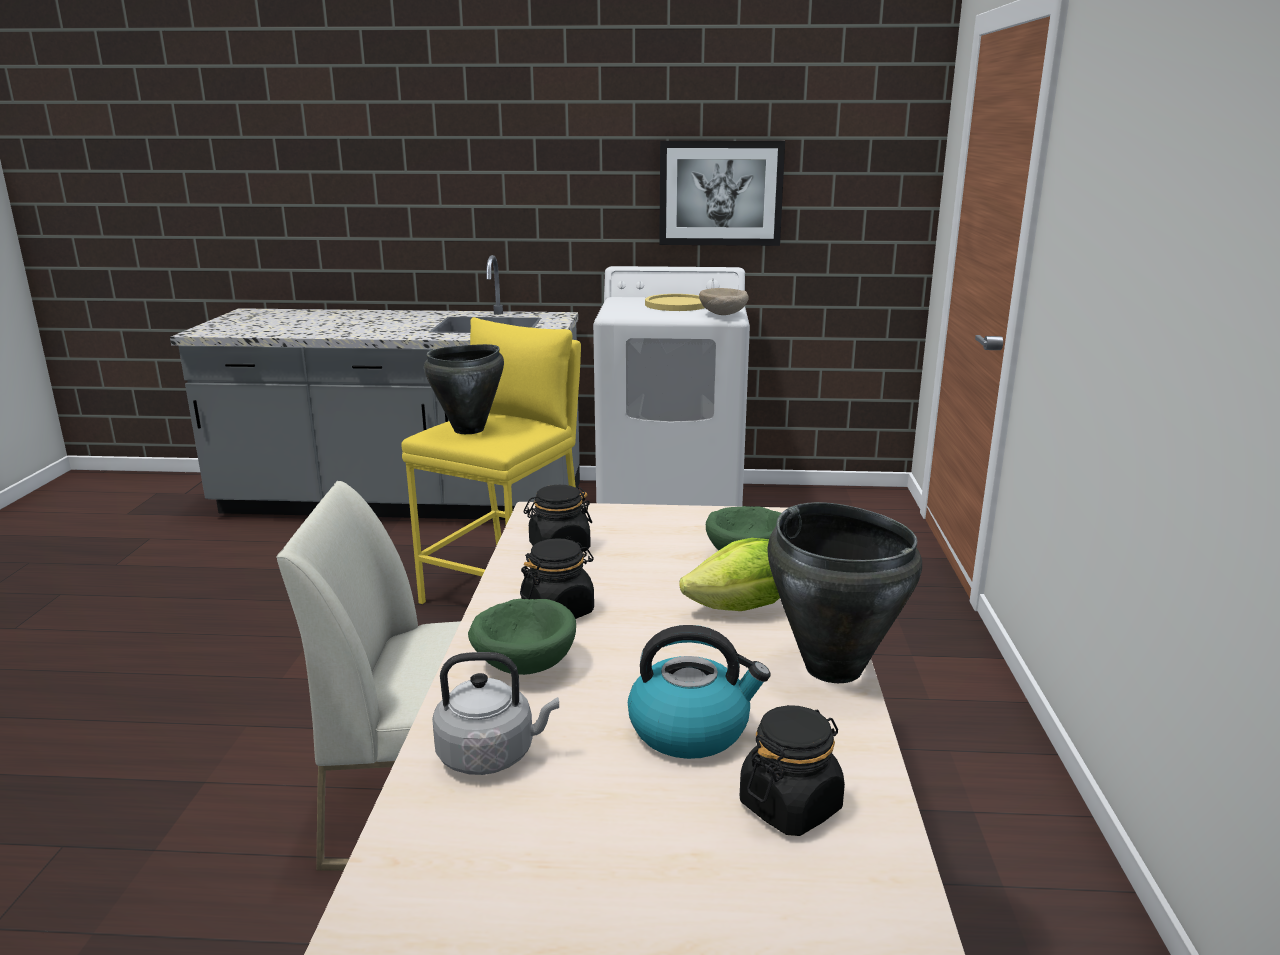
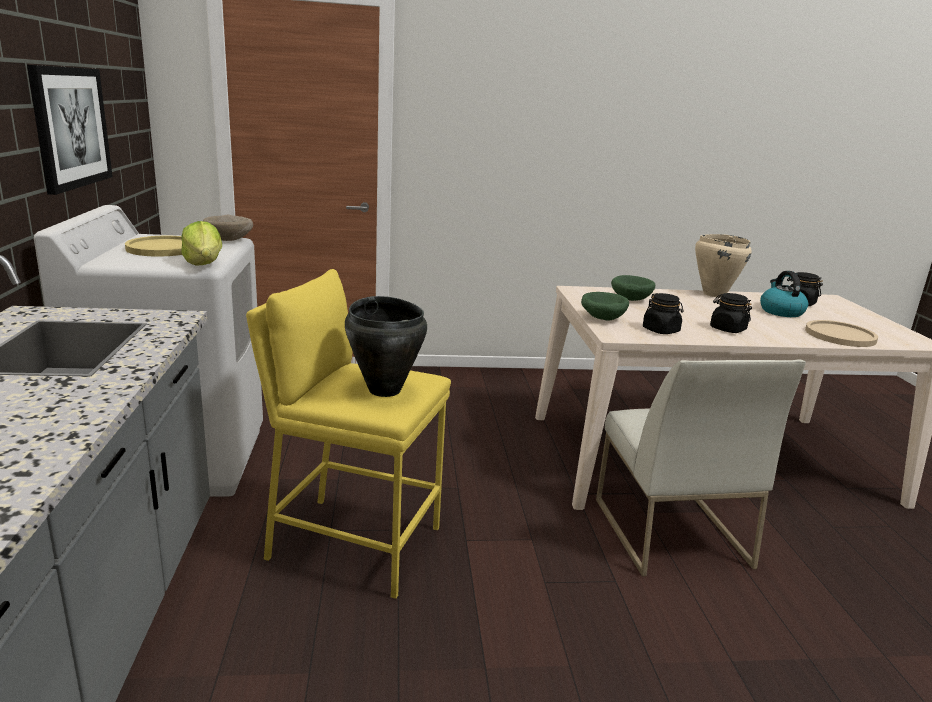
camera: 100 degrees left, 0 degrees up
grey kettle [432,652,559,775] -> beige plate [805,320,878,347]
green bowl [468,599,576,675] -> green bowl moved to [581,292,629,321]
lettuce [679,538,780,611] -> lettuce moved to [181,221,222,266]
black cooking pot [768,502,922,683] -> beige cooking pot [695,234,752,297]

